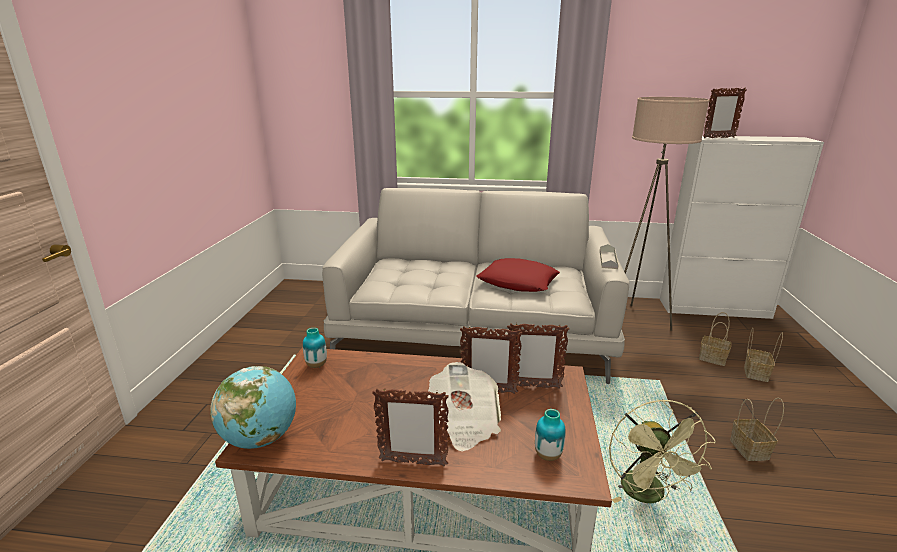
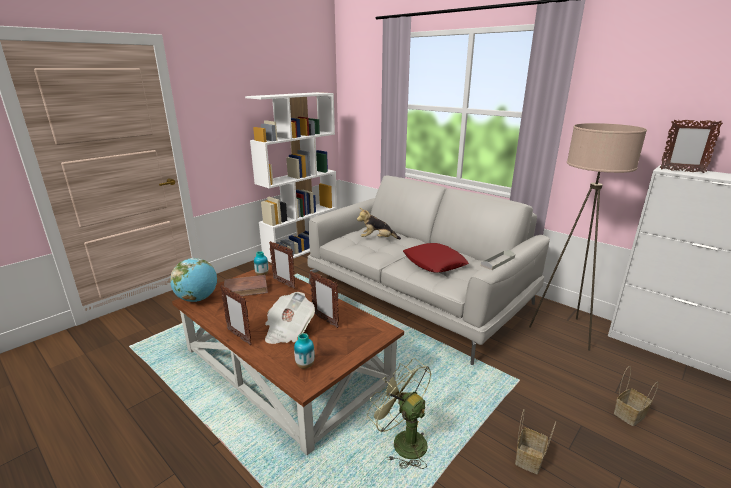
camera: 35 degrees right, 0 degrees up
picture frame [507,323,569,389] -> picture frame moved to [269,241,296,289]
green fan [609,399,716,503] -> green fan turned 105 degrees clockwise [367,358,431,469]
basket [699,312,731,366] -> none
none -> brown book [224,275,268,296]
none -> white bookcase [245,92,337,262]
none -> plush toy [357,208,401,240]

